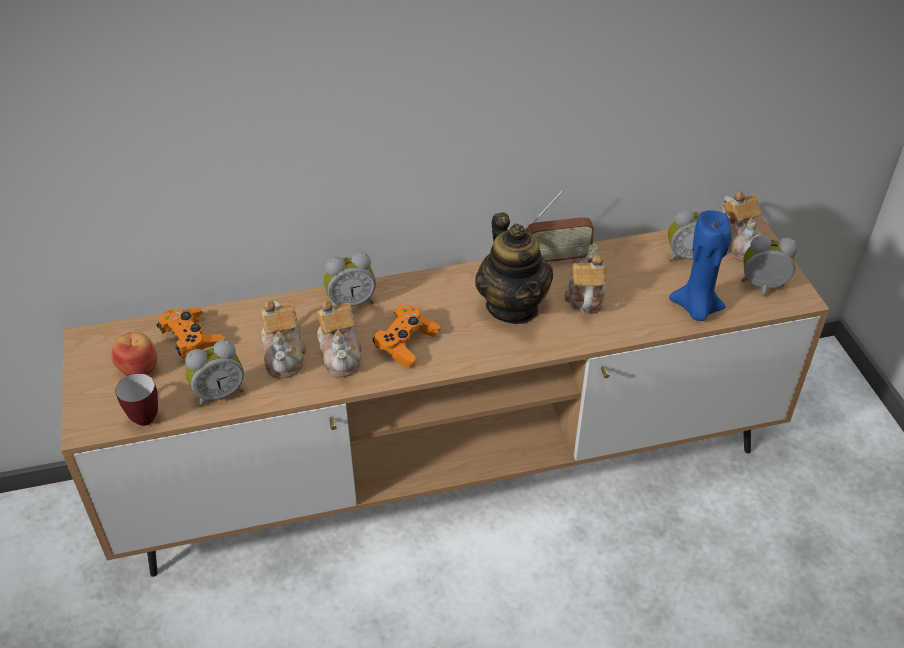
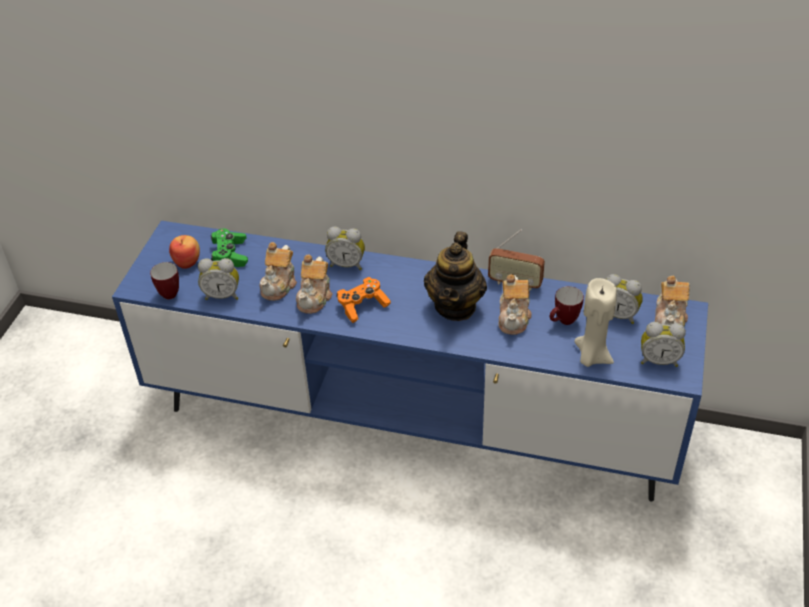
camera: 30 degrees right, 0 degrees up
brown tv stand [61,215,830,577] -> blue tv stand [112,221,708,502]
orange game controller [156,308,225,359] -> green game controller [211,228,248,267]
teapot [564,244,606,314] -> teapot turned 150 degrees clockwise [499,274,531,335]
blue candle [669,210,731,321] -> beige candle [574,278,617,367]
alarm clock [741,235,798,297] -> alarm clock turned 150 degrees clockwise [641,322,686,367]
none -> mug [550,286,584,325]

